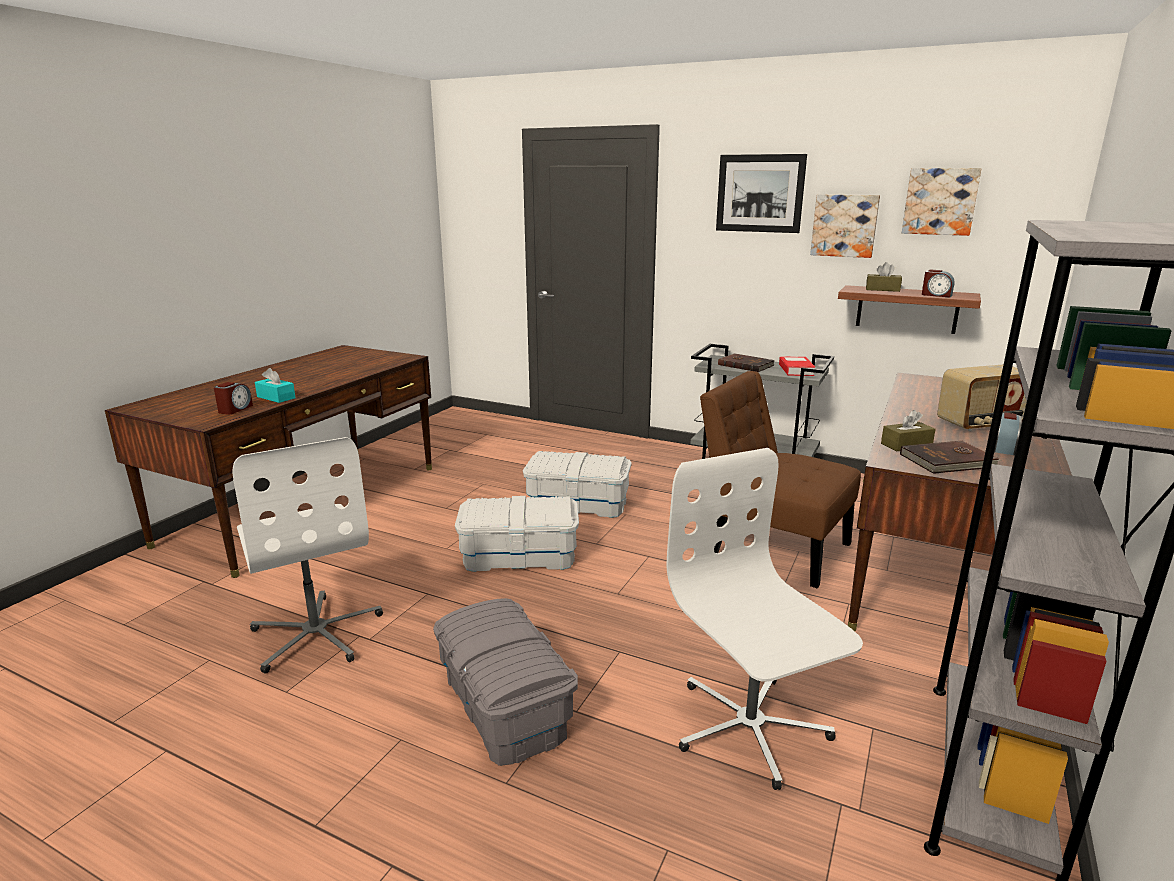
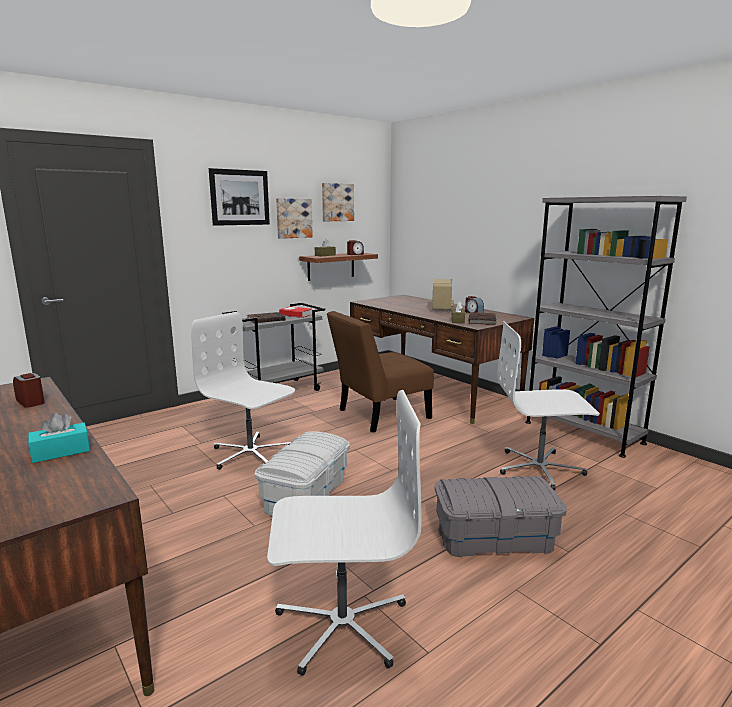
camera: 65 degrees left, 5 degrees down
alarm clock [214,382,253,415] -> alarm clock moved to [13,373,45,408]
white storage box [523,451,632,518] -> white office chair [191,312,295,470]

